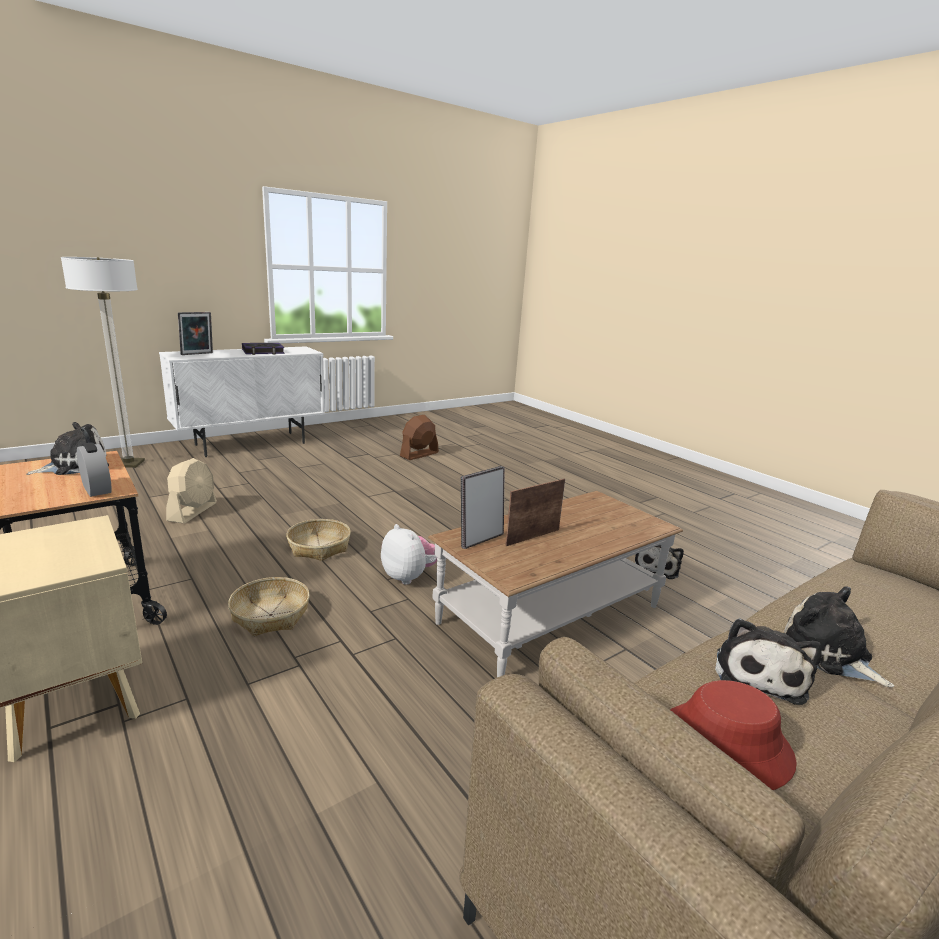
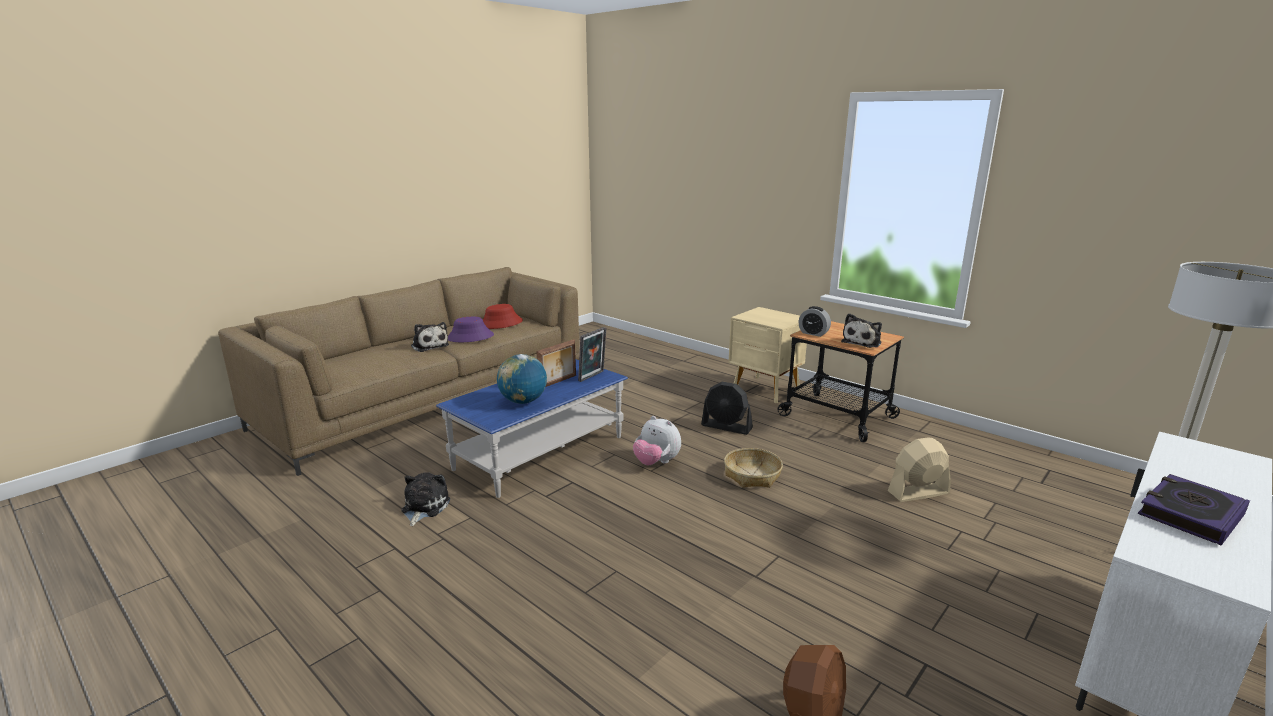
camera: 170 degrees right, 0 degrees up
beige fan [166,458,217,523] -> beige fan turned 75 degrees clockwise [888,437,951,502]
picture frame [178,312,213,355] -> none
basket [228,577,310,636] -> black fan [701,382,753,435]
brown coffee table [428,491,683,677] -> blue coffee table [436,359,628,498]
plush toy [715,618,822,705] -> purple hat [448,316,494,342]
none -> globe [497,354,547,404]

